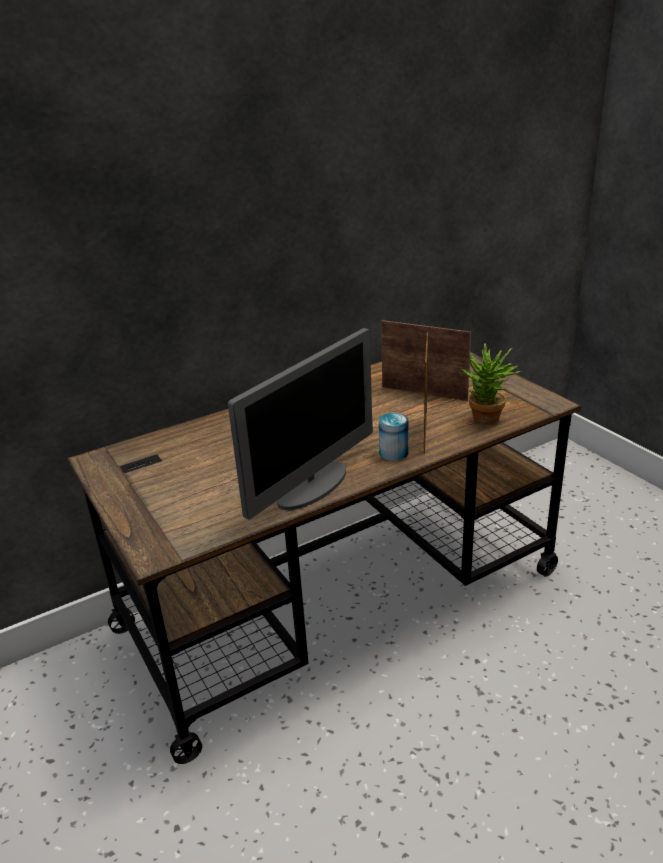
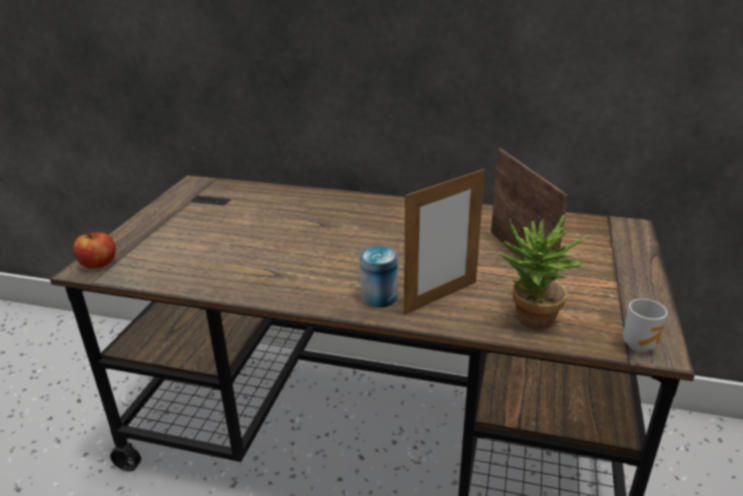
camera: 45 degrees right, 0 degrees up
monitor [228,328,373,520] -> none
none -> apple [74,232,116,269]
none -> mug [623,299,667,352]

